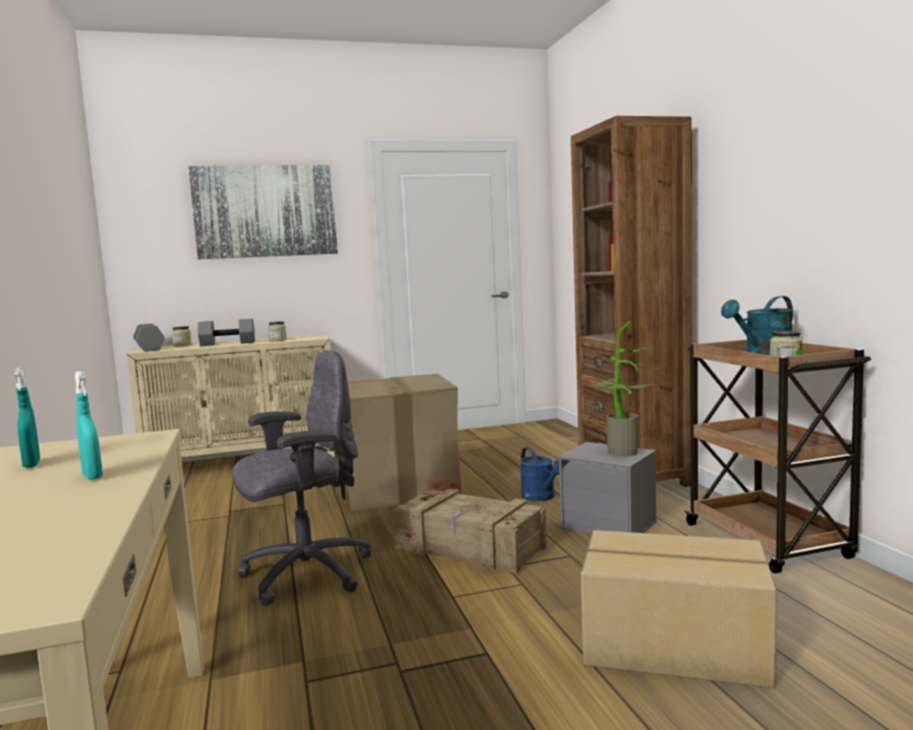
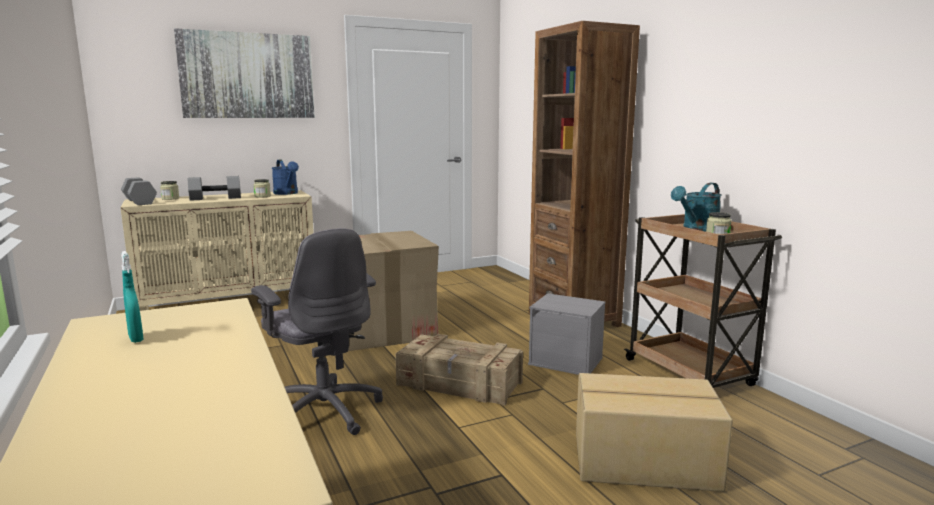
camera: 10 degrees left, 5 degrees up
turquoise spray bottle [75,371,103,480] -> none
grey office chair [232,350,371,606] -> grey office chair turned 90 degrees clockwise [251,228,383,435]
blue watering can [520,447,559,501] -> blue watering can moved to [272,160,299,195]
potted plant [585,321,654,457] -> none

